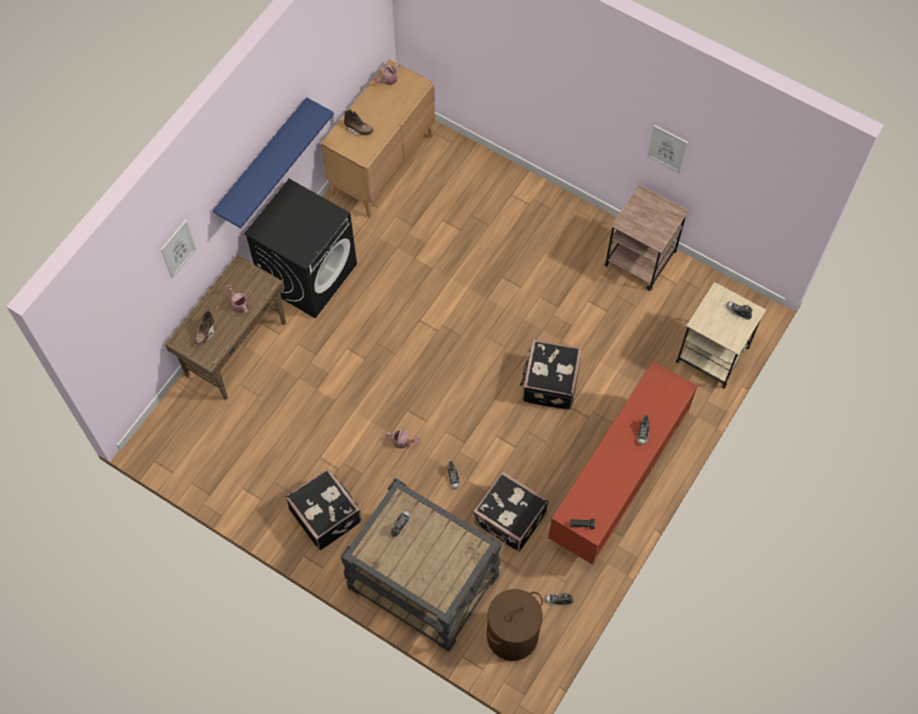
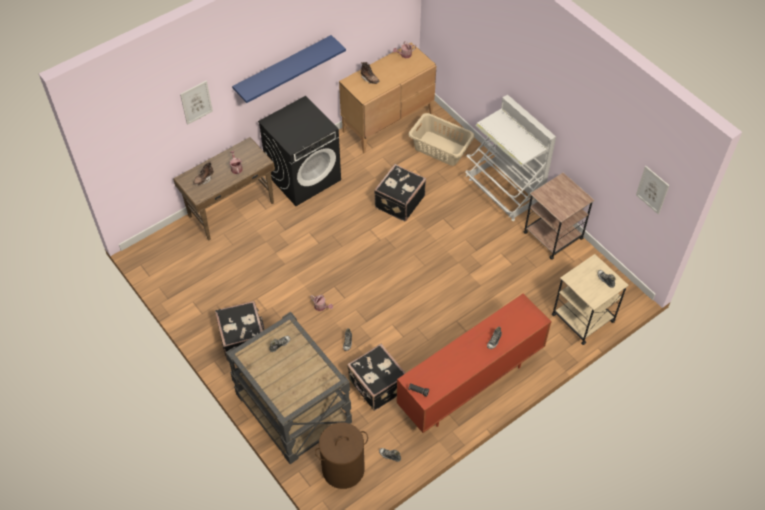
camera: 20 degrees right, 10 degrees down
black suitcase [520,339,582,410] -> black suitcase moved to [374,164,426,221]
picture [647,125,688,173] -> picture moved to [636,166,669,214]
none -> beige laundry basket [408,113,475,166]
none -> white shoe rack [465,95,556,221]

